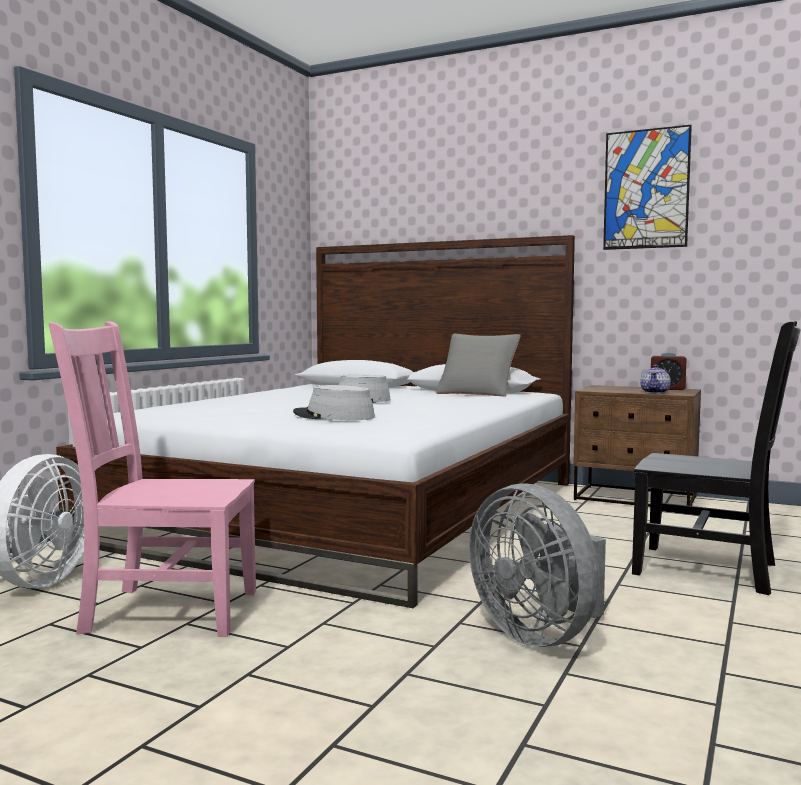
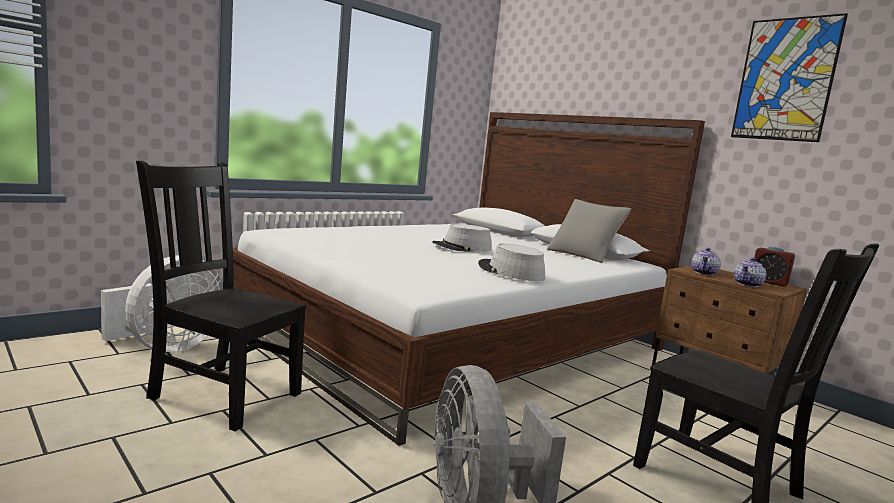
camera: 20 degrees right, 5 degrees up
pink chair [48,321,256,637] -> black chair [136,160,307,431]
grey hat [293,385,375,420] -> grey hat moved to [478,243,545,281]
none -> teapot [691,248,721,275]

